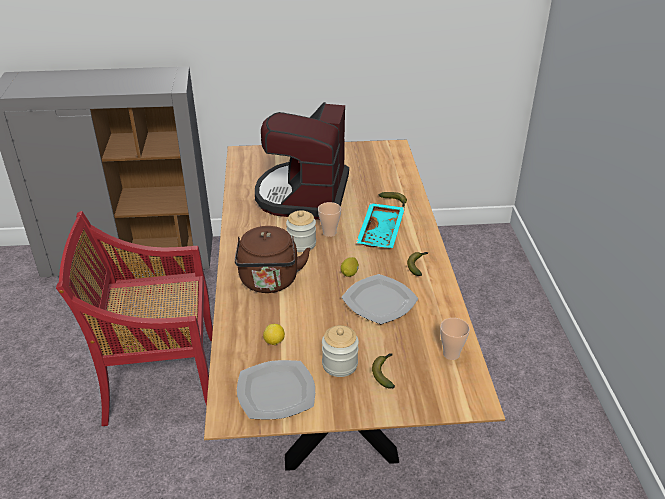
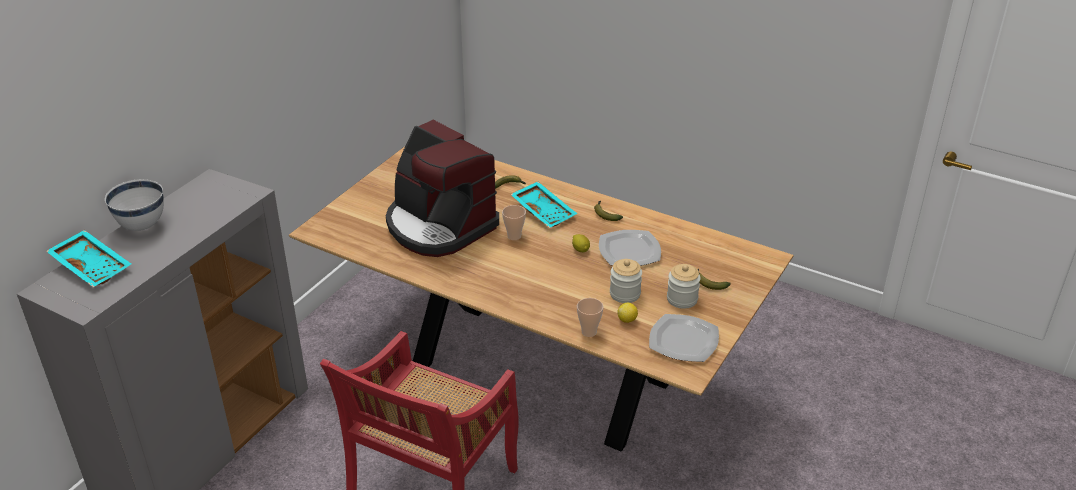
camera: 55 degrees left, 0 degrees up
brown kettle [235,226,311,293] -> none
jar [286,210,316,252] -> jar moved to [610,259,642,303]
cup [440,318,470,360] -> cup moved to [577,298,603,337]
none -> turquoise tray [46,230,131,287]
none -> white bowl [105,179,164,231]

